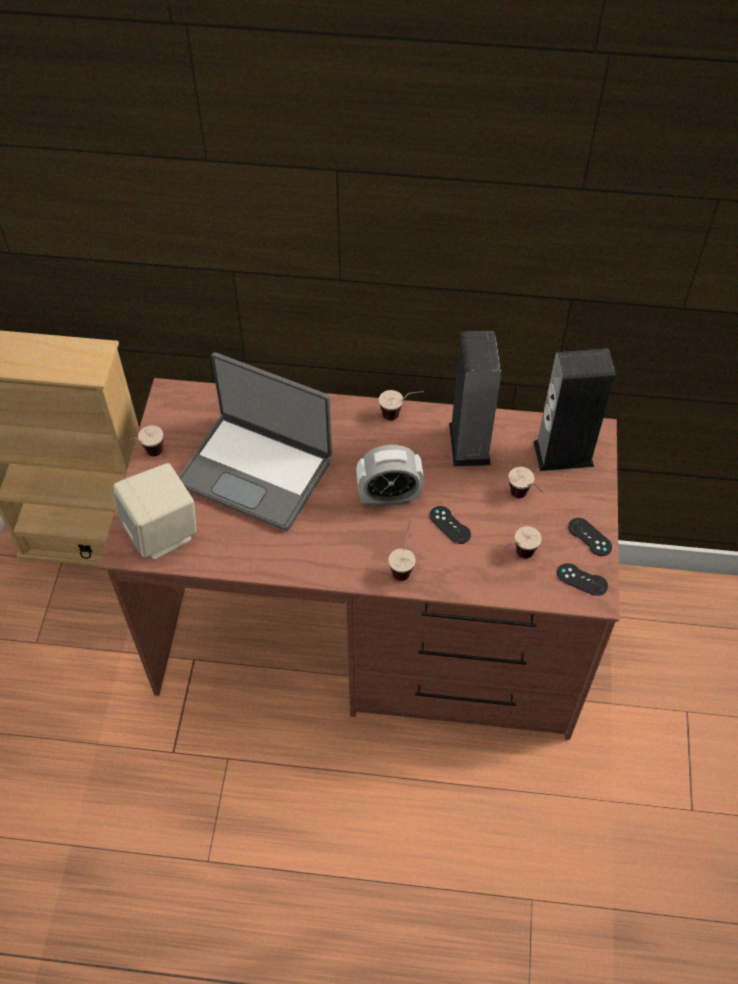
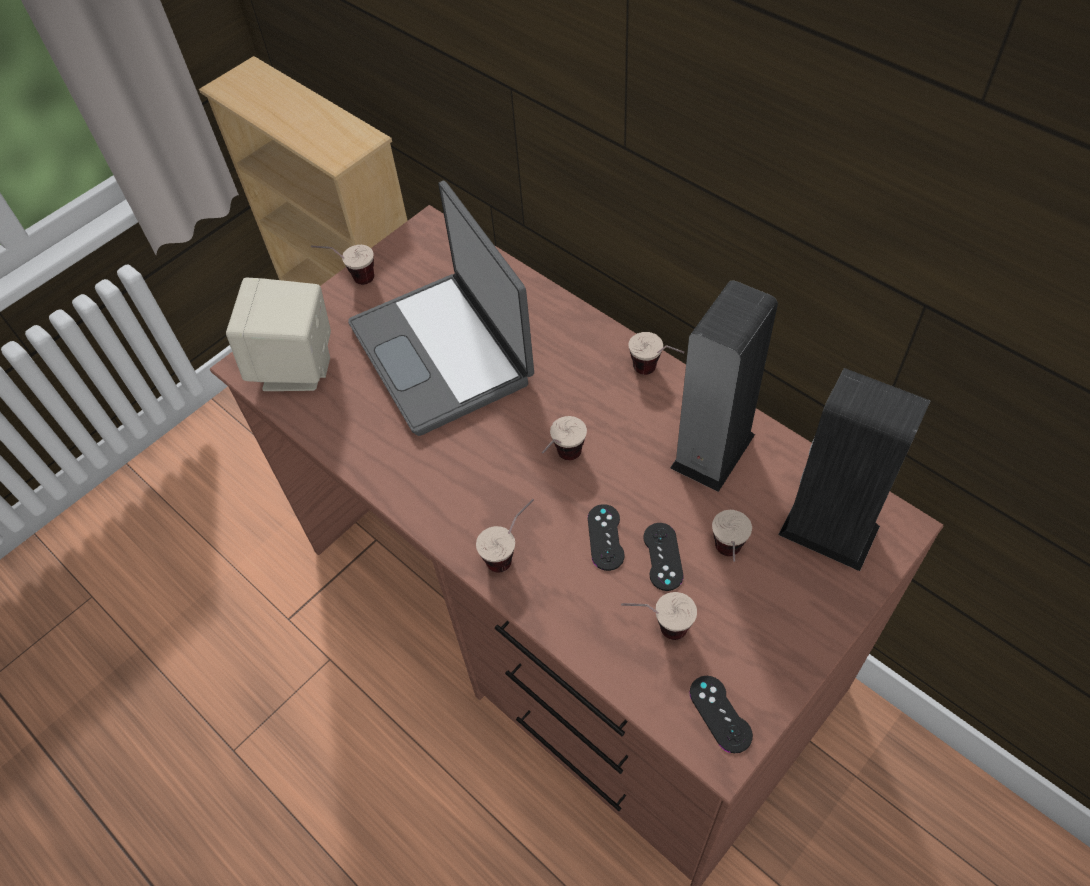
camera: 40 degrees right, 0 degrees up
alarm clock [356,445,424,507] -> cup [542,416,587,460]
black game controller [568,518,612,556] -> black game controller moved to [643,523,683,591]

